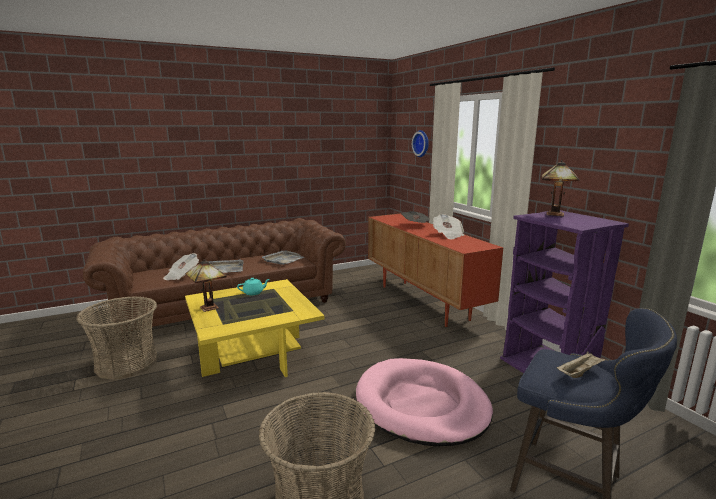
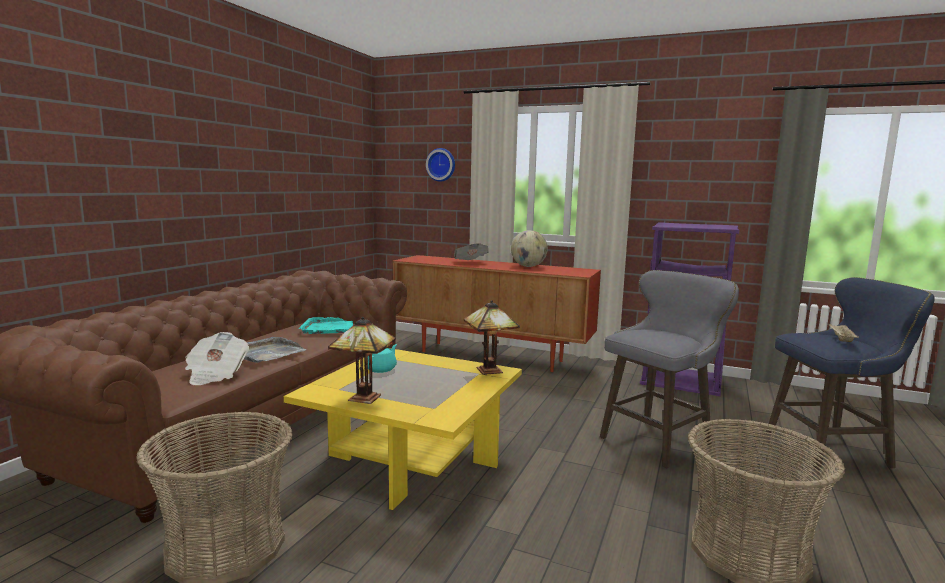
camera: 40 degrees left, 5 degrees down
grey tray [262,251,304,265] -> turquoise tray [299,317,353,334]
pink dog bed [356,358,493,446] -> grey stool [600,270,739,469]
newspaper [433,214,464,239] -> globe [511,230,548,267]
table lamp [542,160,579,216] -> table lamp moved to [464,300,520,375]

